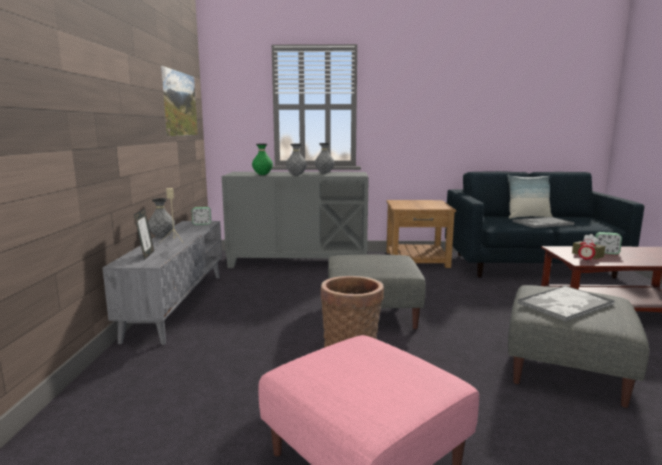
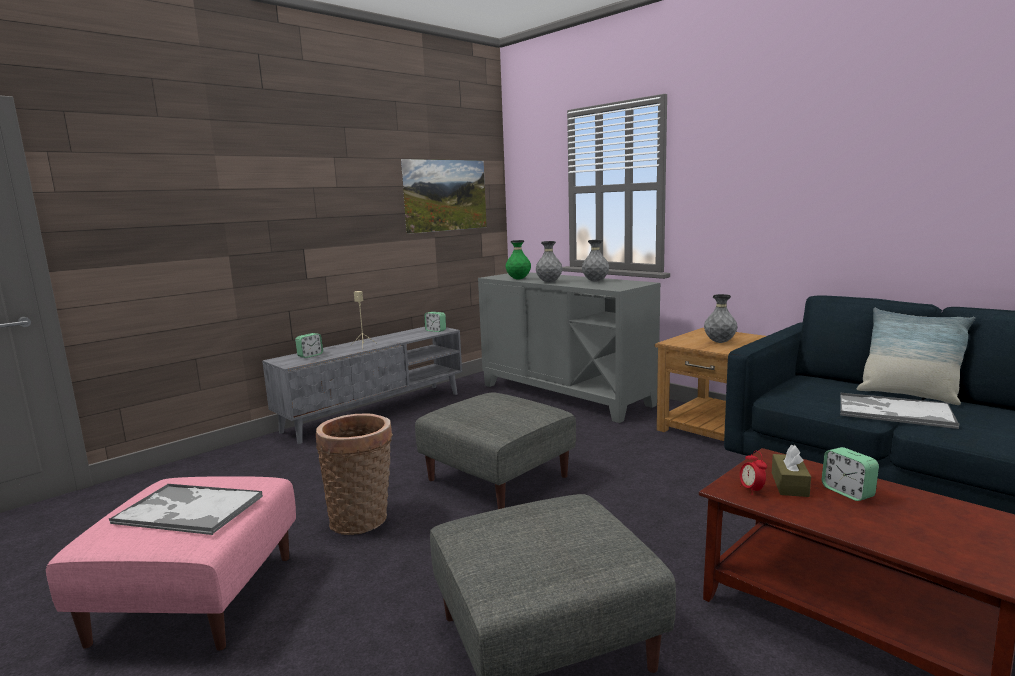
camera: 45 degrees right, 0 degrees up
picture frame [134,209,154,260] -> alarm clock [295,333,323,358]
grey vase [148,198,175,237] -> grey vase moved to [704,294,738,343]
tray [517,285,615,322] -> tray moved to [109,483,263,535]

